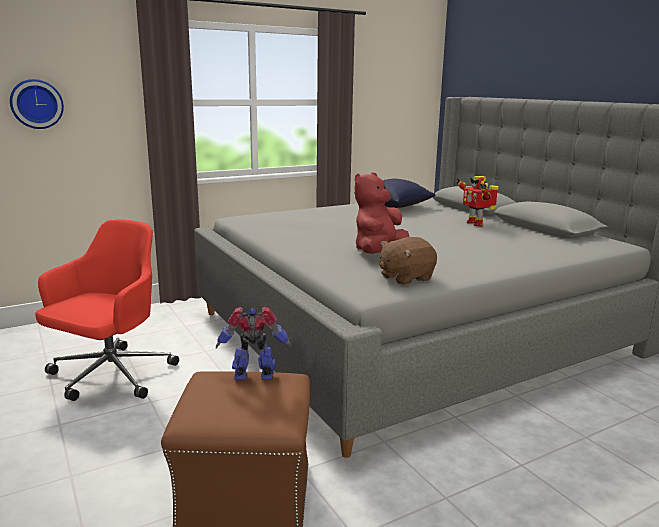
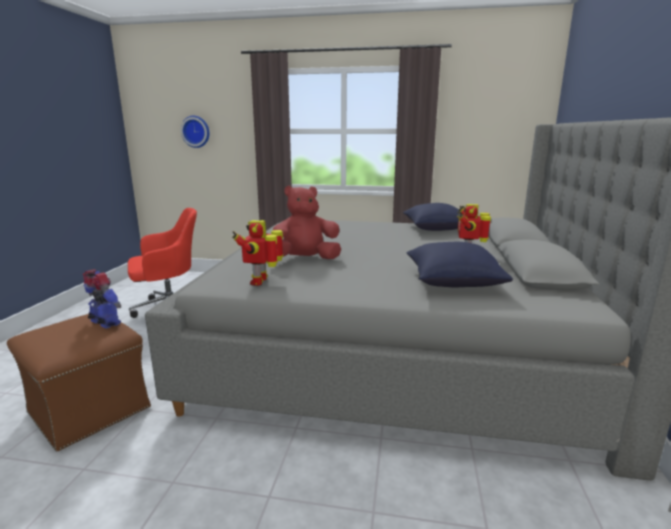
camera: 40 degrees right, 0 degrees up
brown plush toy [379,237,437,285] -> toy robot [232,220,283,286]
none -> blue pillow [406,242,513,287]

